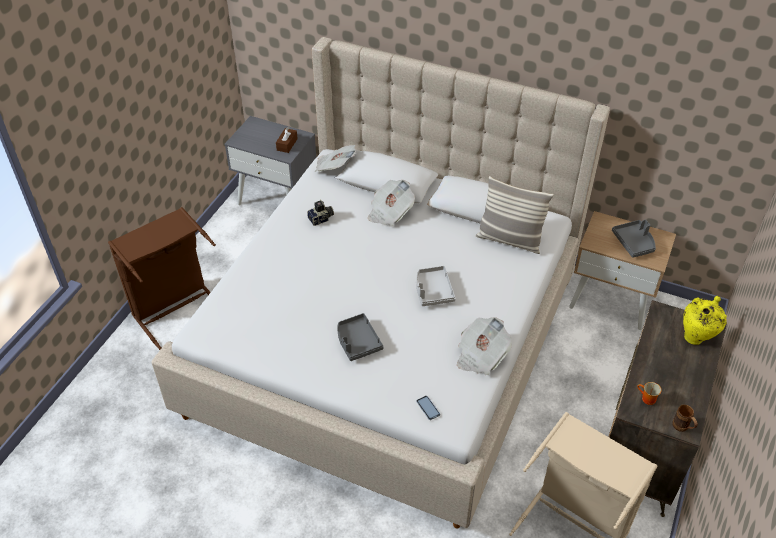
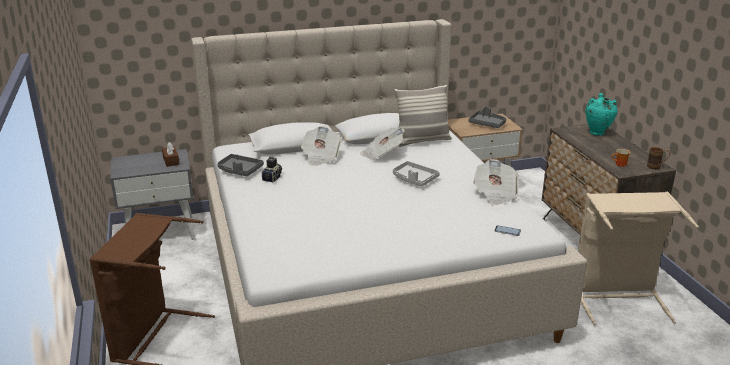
camera: 40 degrees left, 20 degrees down
newspaper [315,145,356,172] -> newspaper moved to [360,128,405,160]
grey tray [337,313,384,361] -> grey tray moved to [217,154,264,176]
yellow vase [683,296,727,345] -> turquoise vase [586,93,618,136]

